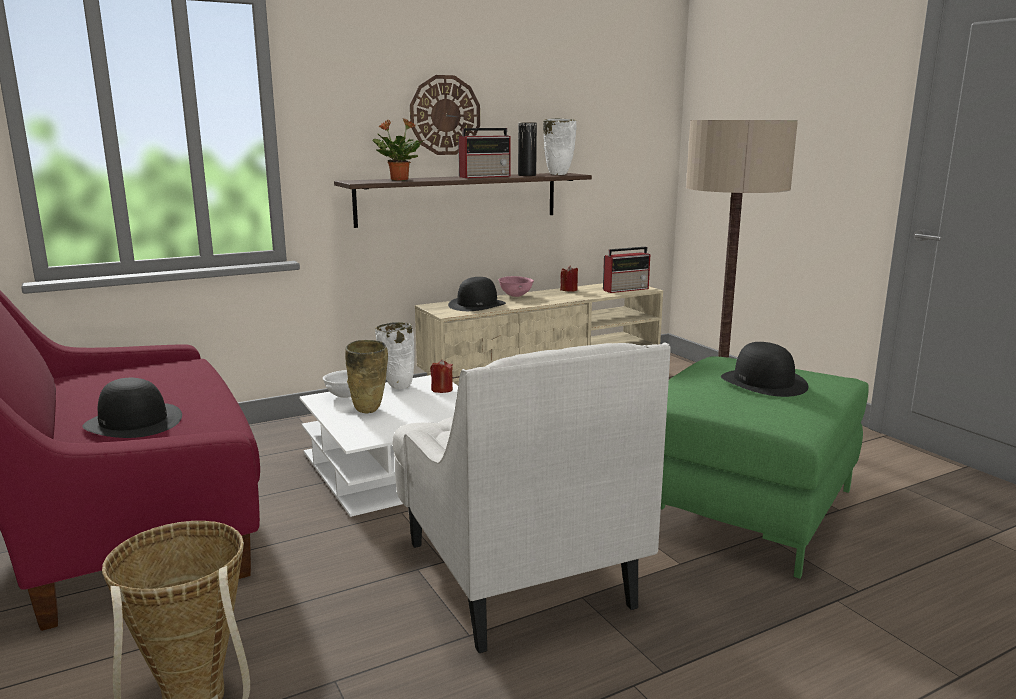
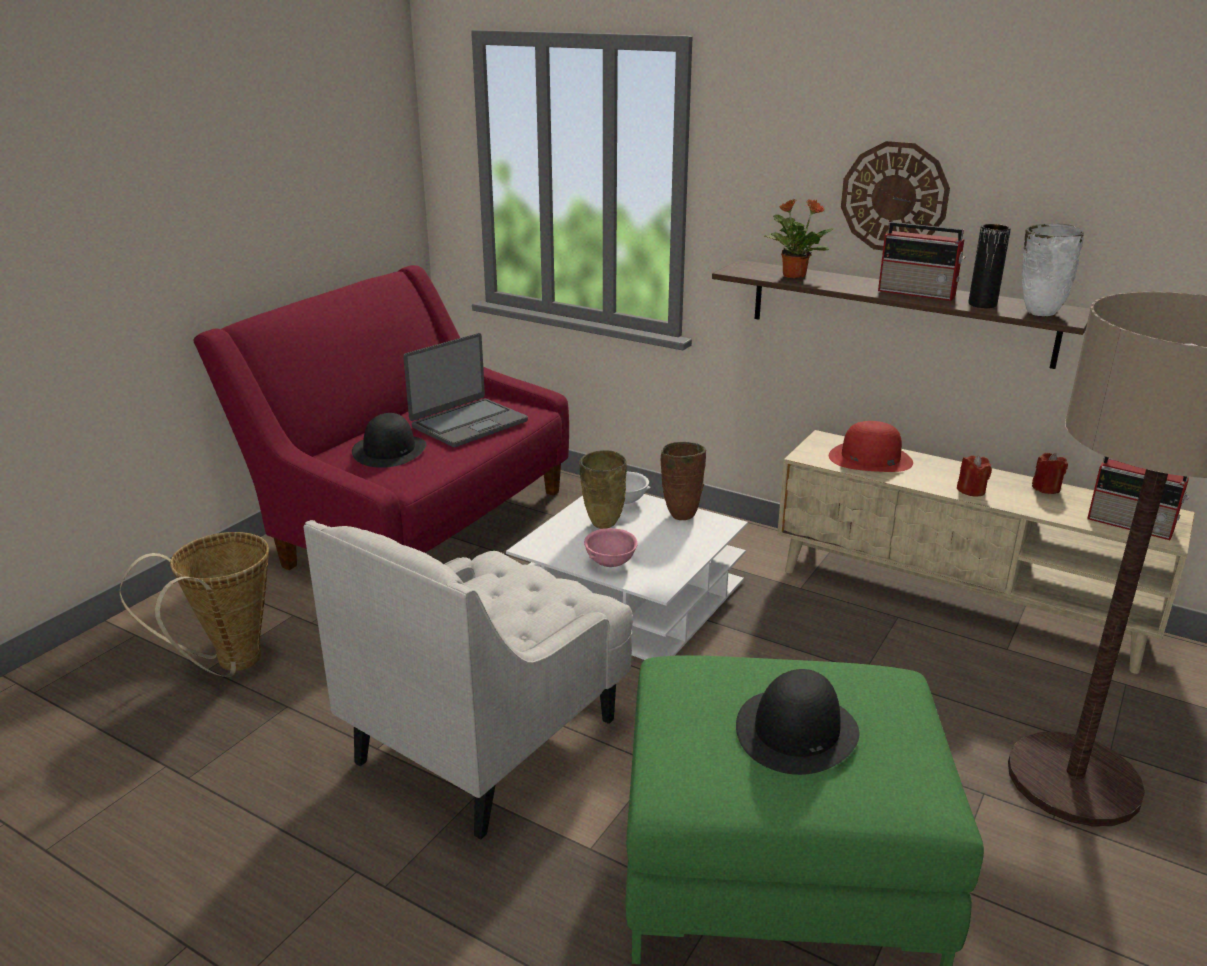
camera: 60 degrees right, 10 degrees up
white vase [375,322,415,389] -> brown vase [660,442,706,520]
red candle [430,359,453,393] -> red candle moved to [957,455,992,496]
black hat [448,277,506,311] -> red hat [829,421,913,472]
pink bowl [499,276,534,297] -> pink bowl moved to [584,528,638,567]
none -> laptop [403,333,528,447]

